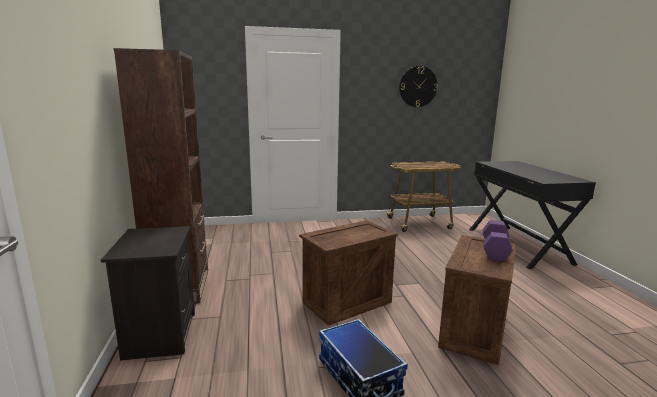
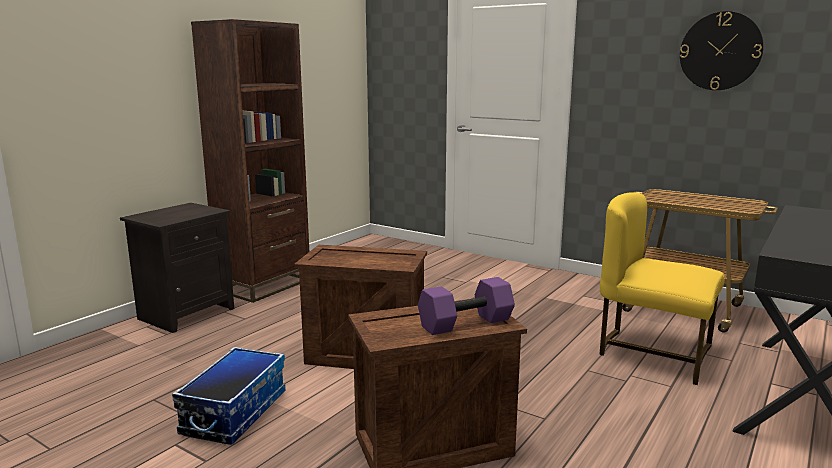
camera: 45 degrees right, 0 degrees up
none -> yellow chair [600,192,725,385]

